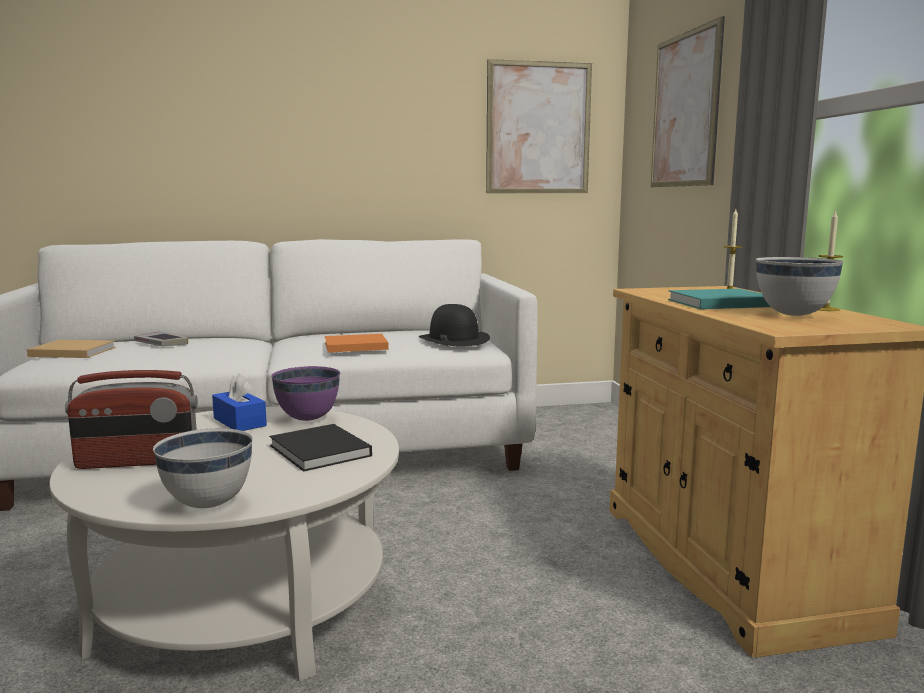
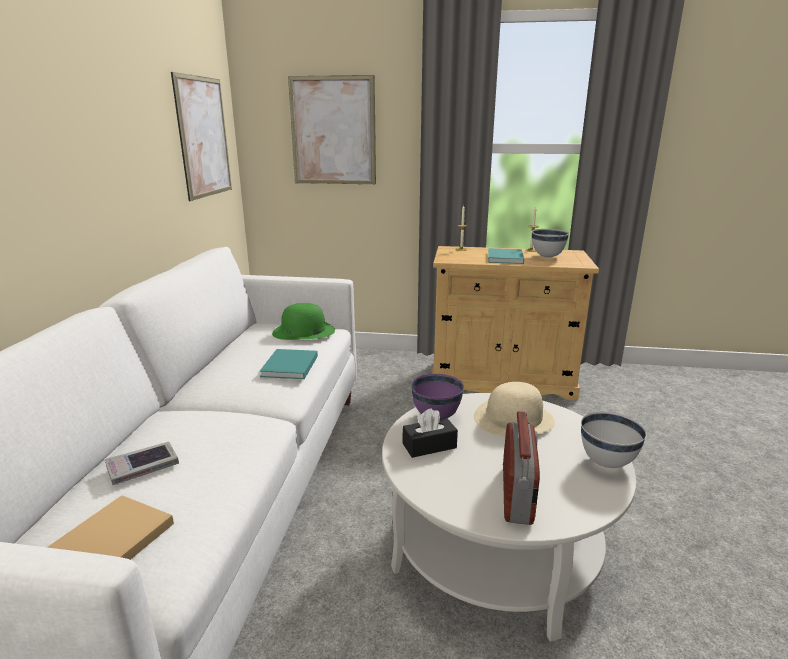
camera: 70 degrees left, 10 degrees up
blue tissue box [212,374,267,431] -> black tissue box [403,408,458,458]
black book [269,424,372,472] -> beige hat [474,382,555,436]
orange book [325,334,389,353] -> turquoise book [259,349,318,379]
black hat [418,304,490,346] -> green hat [272,303,335,340]

